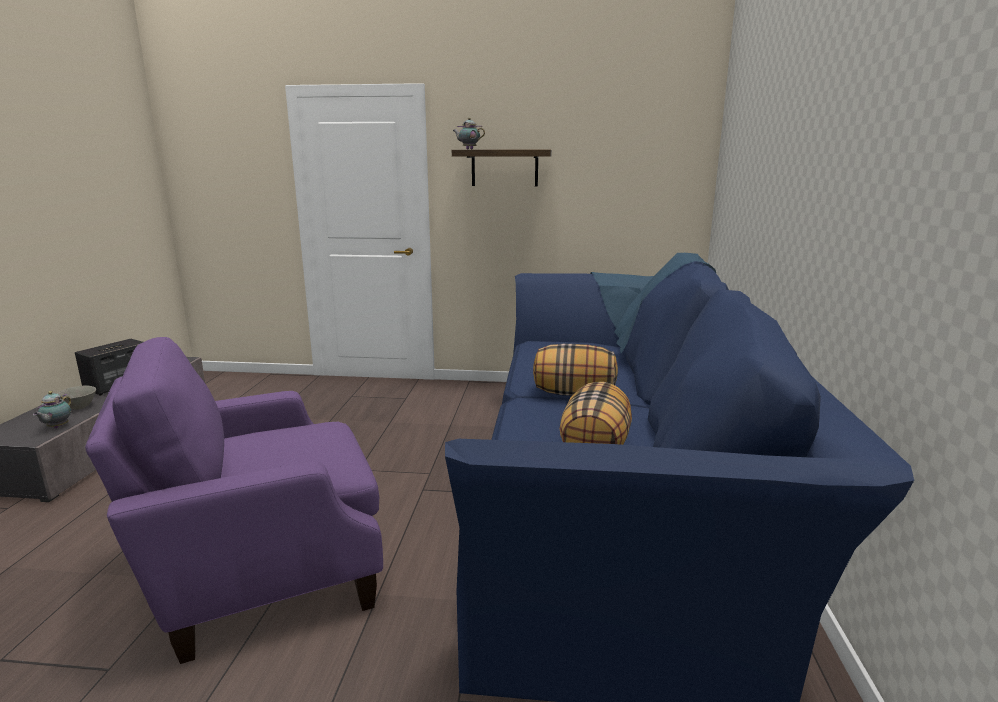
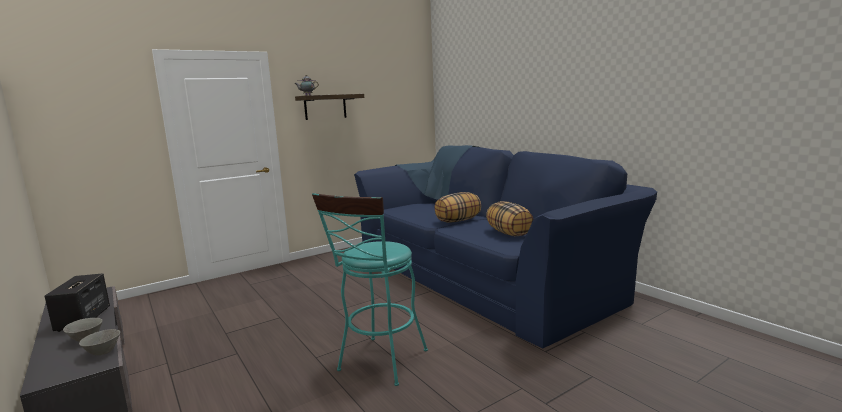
camera: 40 degrees left, 5 degrees down
teapot [33,391,71,428] -> grey bowl [79,329,120,355]
purple armchair [85,337,383,664] -> turquoise stool [312,193,428,386]

